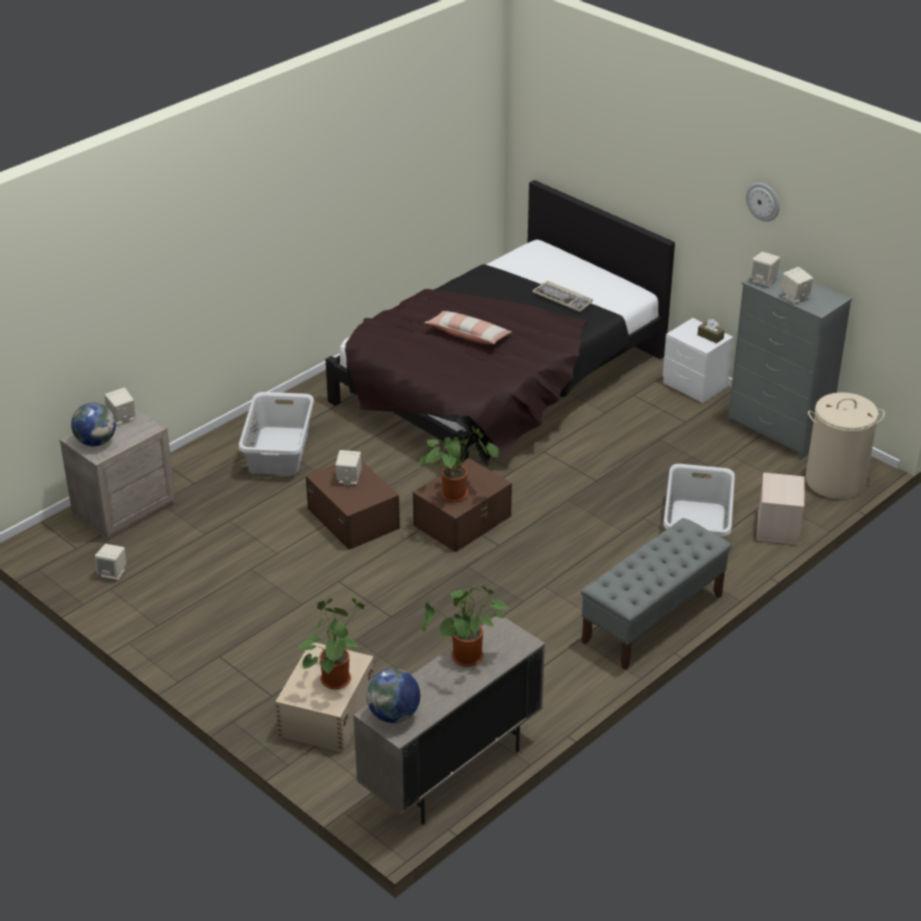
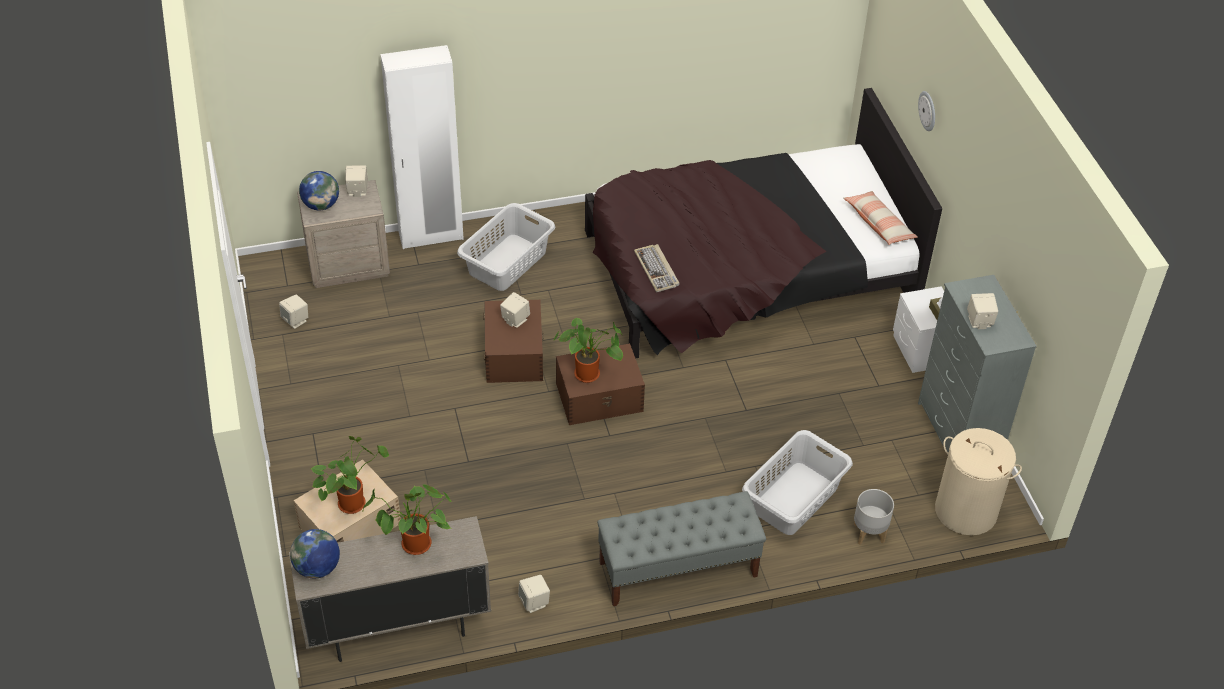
camera: 30 degrees right, 10 degrees up
pillow [424,311,511,344] -> pillow moved to [843,191,918,245]
keyboard [532,281,593,312] -> keyboard moved to [634,244,679,292]
wall clock [746,183,780,222] -> wall clock moved to [918,91,935,131]
beige speaker [750,252,780,287] -> beige speaker moved to [518,575,550,613]
beige storage box [757,472,805,545] -> grey planter [854,489,894,545]
none -> white wardrobe [380,45,464,249]

